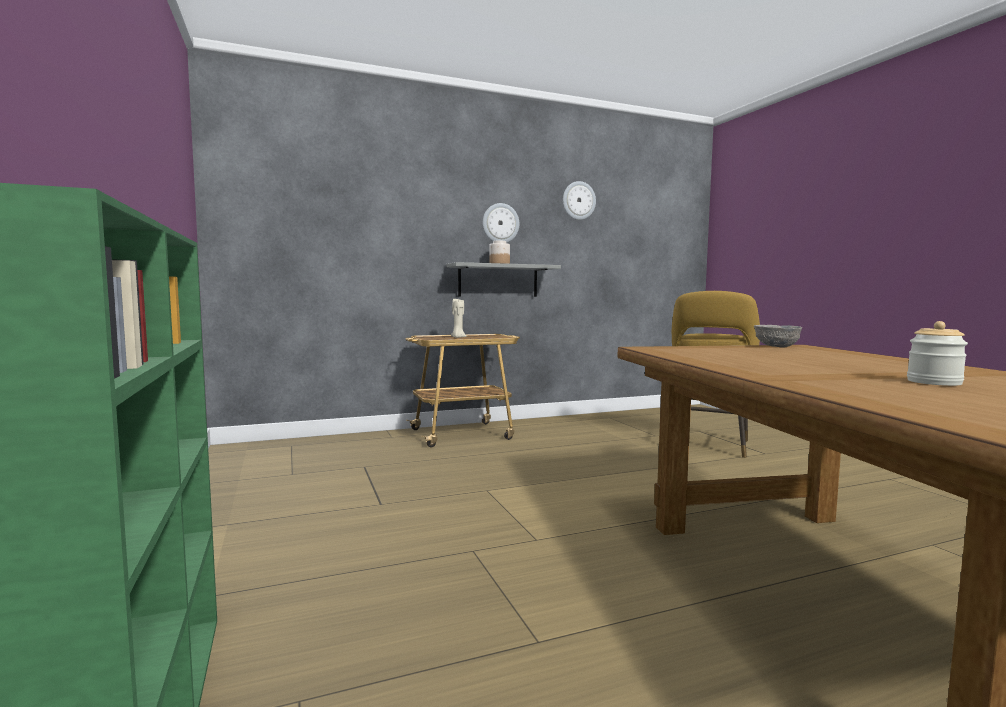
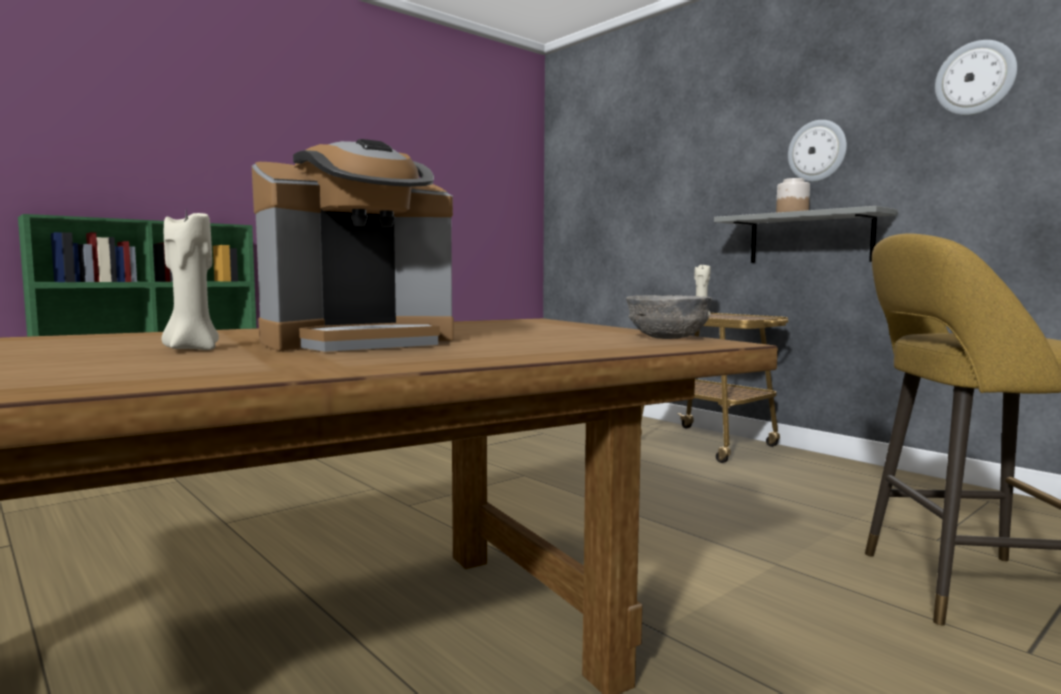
camera: 70 degrees right, 0 degrees up
jar [907,321,968,386] -> beige candle [162,210,219,350]
none -> coffee machine [252,139,454,352]

